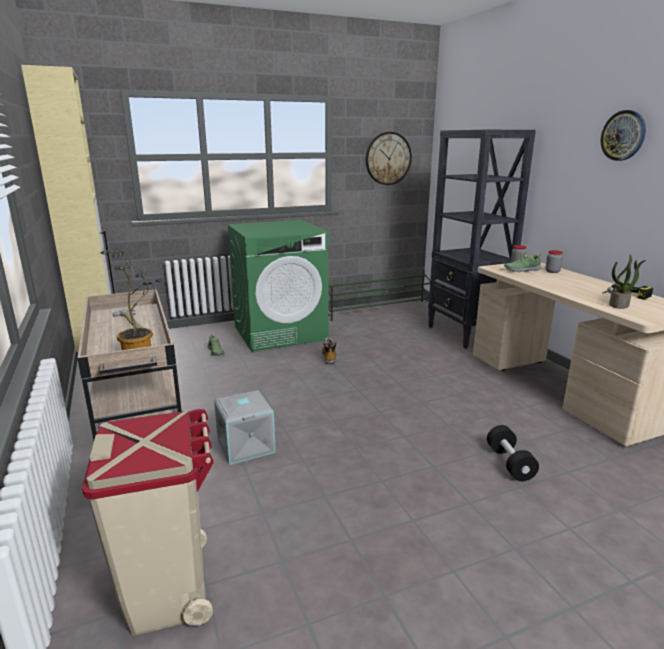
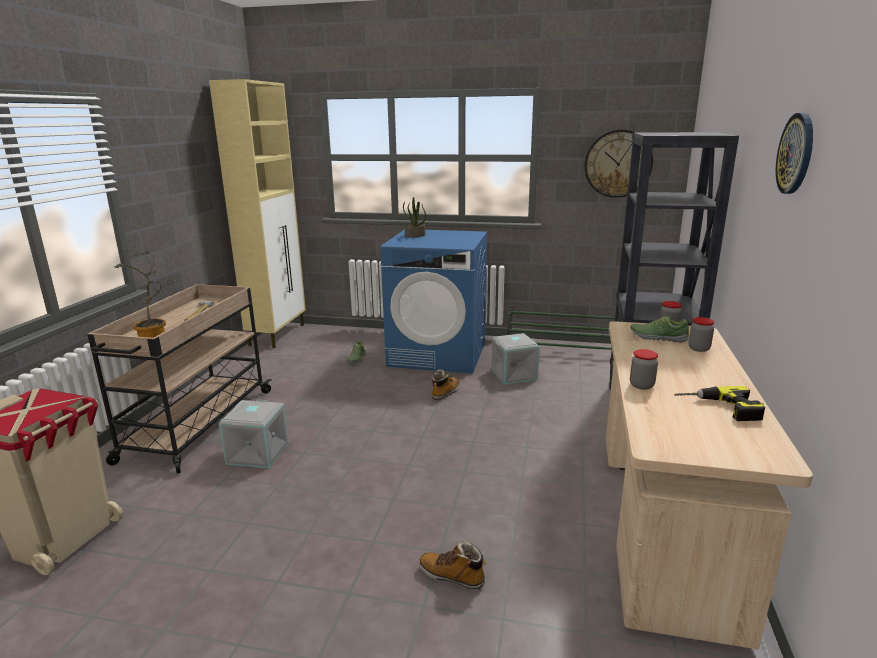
camera: 35 degrees right, 0 degrees up
green washing machine [227,220,329,352] -> blue washing machine [380,230,487,374]
black dumbbell [487,425,539,481] -> boot [419,540,486,590]
potted plant [609,254,646,309] -> potted plant moved to [403,197,426,237]
none -> grey storage box [491,333,540,385]
none -> jar [630,349,658,390]

